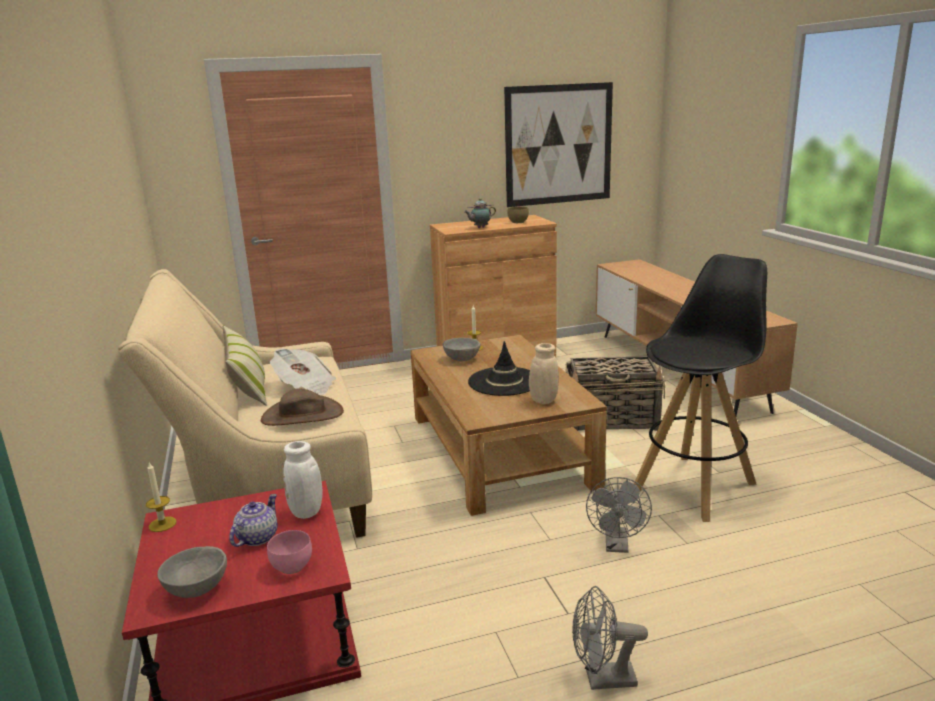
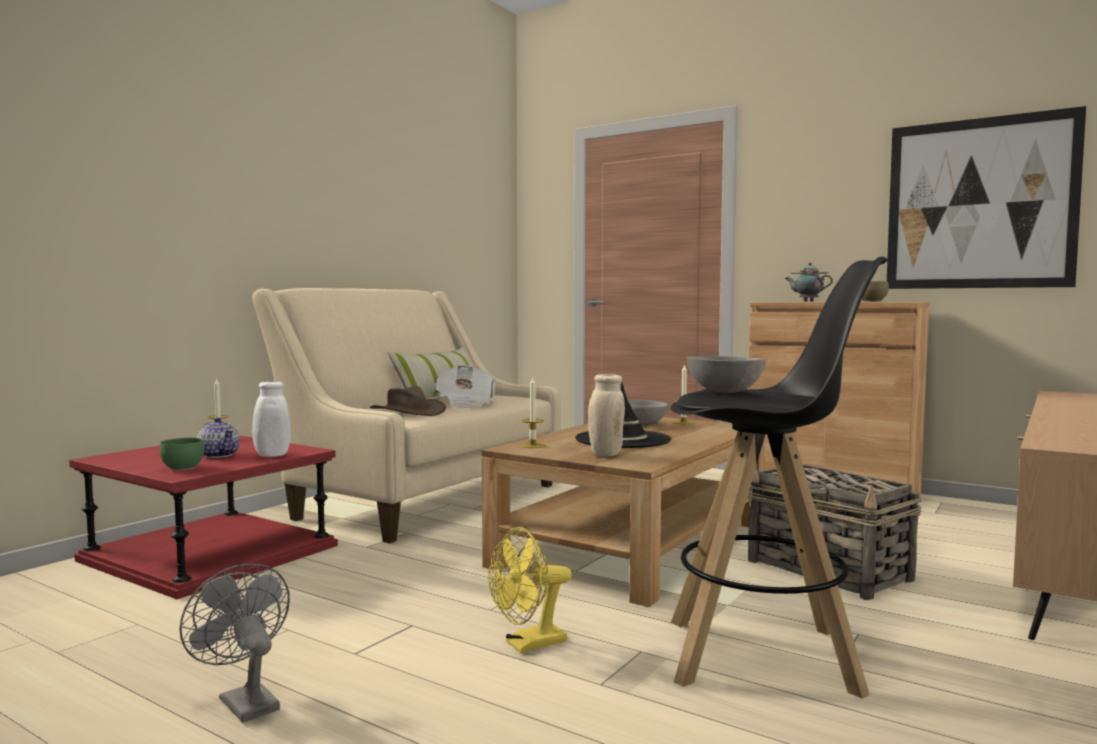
camera: 50 degrees right, 15 degrees down
grey bowl [157,546,227,598] -> grey bowl moved to [687,356,766,393]
teapot [229,494,278,547] -> teapot turned 60 degrees clockwise [197,417,240,458]
pink bowl [267,530,312,574] -> green bowl [159,438,205,470]
grey fan [586,477,652,553] -> yellow fan [488,527,572,653]
none -> candle [520,377,546,448]

